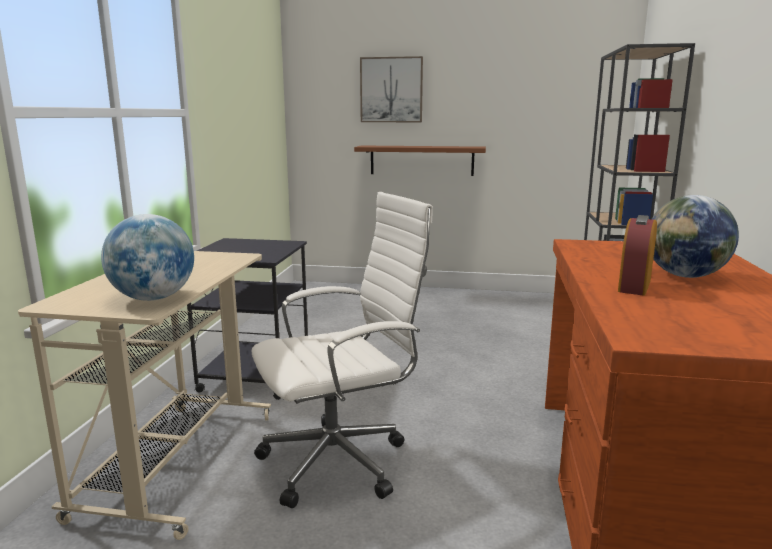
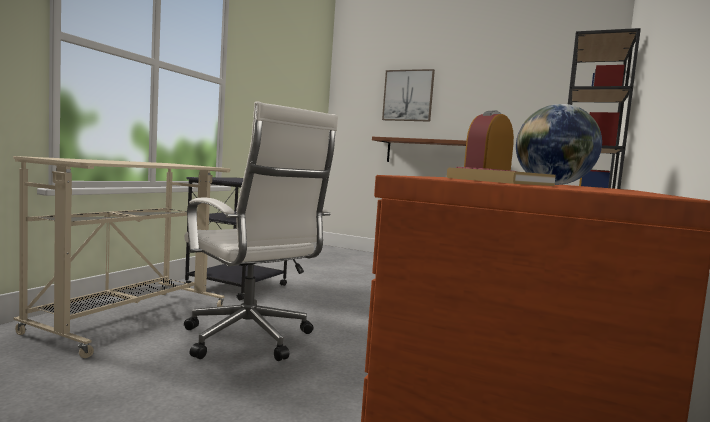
camera: 15 degrees right, 10 degrees down
globe [101,214,194,301] -> none
white office chair [251,192,433,508] -> white office chair turned 60 degrees clockwise [184,101,338,361]
none -> book [447,167,556,186]

